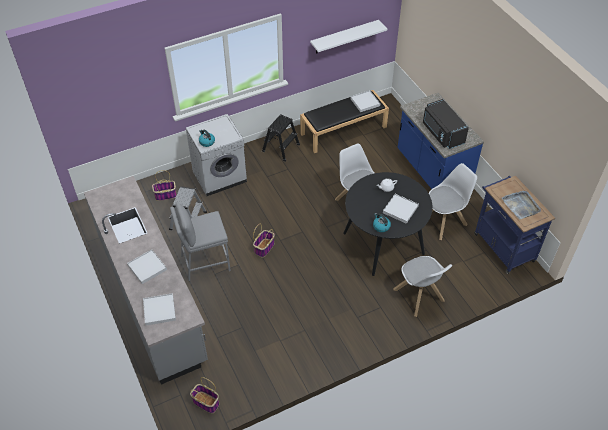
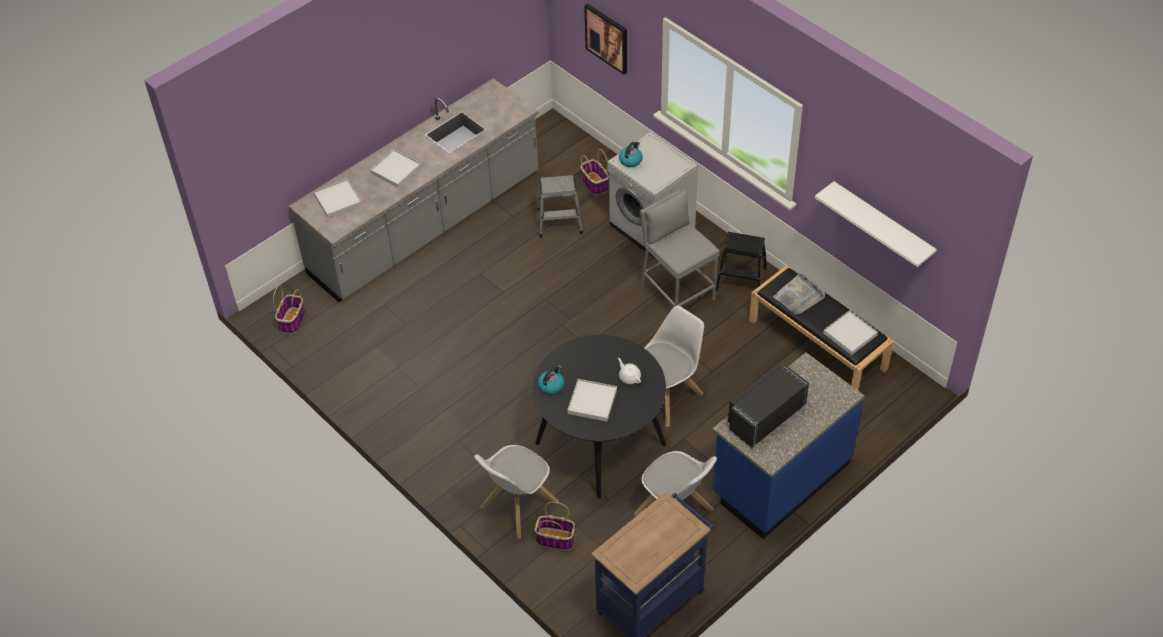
camera: 75 degrees right, 0 degrees up
grey stool [170,202,231,281] -> grey stool moved to [640,190,720,307]
basket [253,224,275,257] -> basket moved to [534,502,575,550]
grey tray [502,191,541,219] -> grey tray moved to [773,272,825,315]
none -> picture [584,3,627,75]

